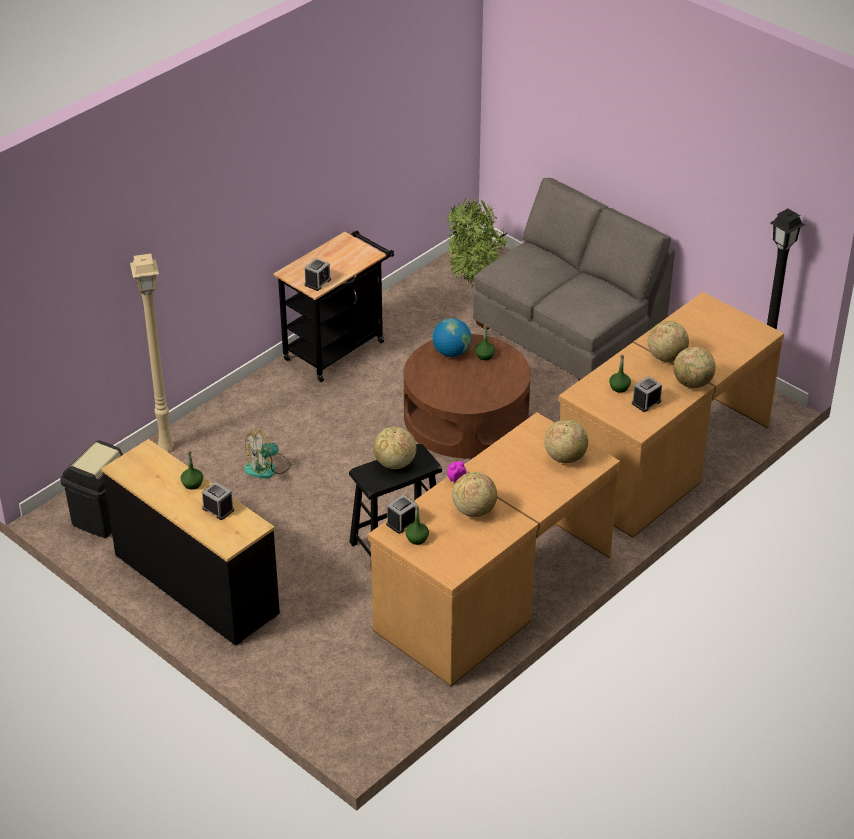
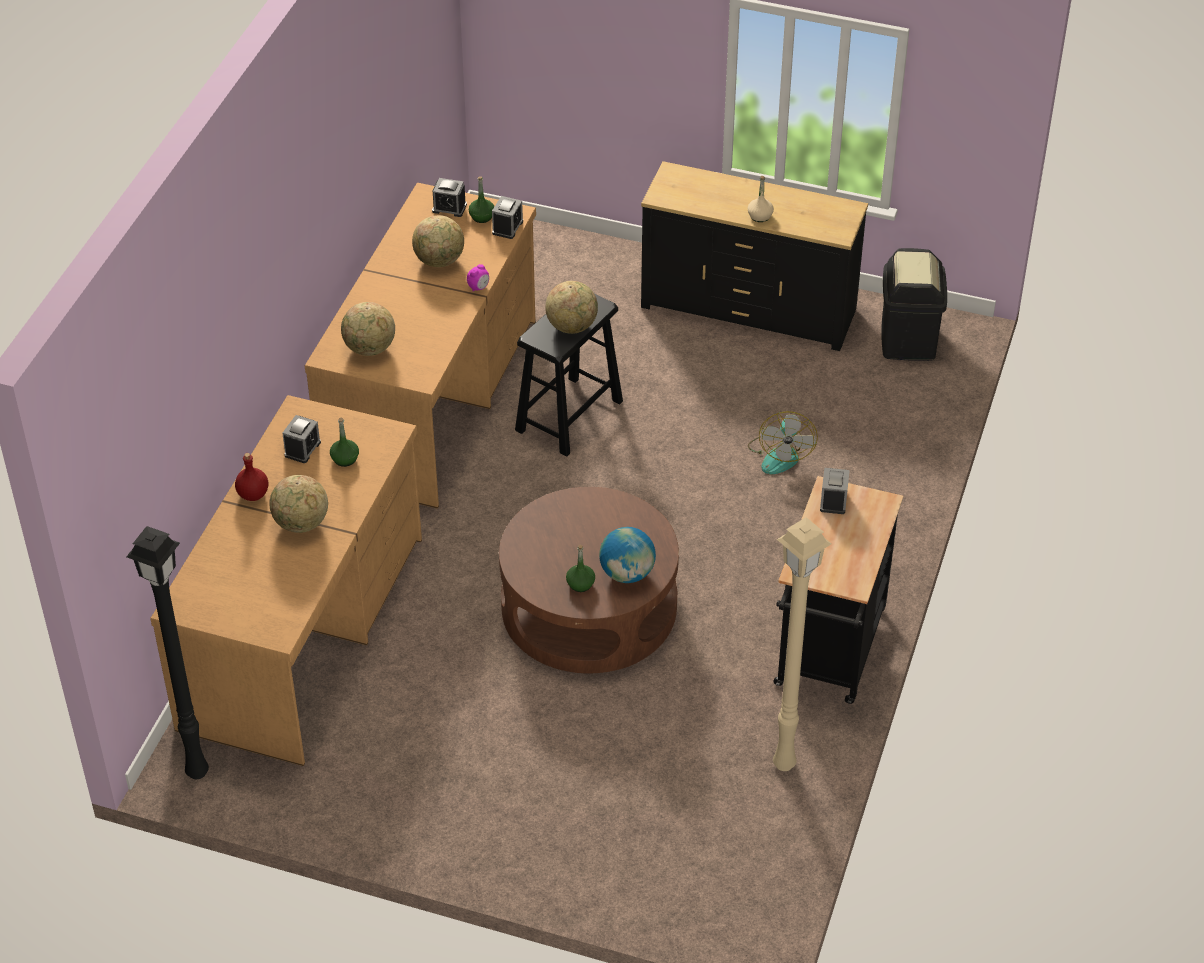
camera: 155 degrees right, 5 degrees up
beige floor lamp [130,254,174,452] -> beige floor lamp moved to [773,517,831,771]
green bottle [181,451,203,489] -> beige bottle [748,176,774,222]
alarm clock [202,482,234,520] -> alarm clock moved to [432,178,467,217]
fan [244,429,291,479] -> fan turned 150 degrees clockwise [748,411,818,474]
potted plant [447,197,508,287] -> none
grey sofa [473,178,675,381] -> none
globe [673,347,716,388] -> red bottle [235,453,268,501]

